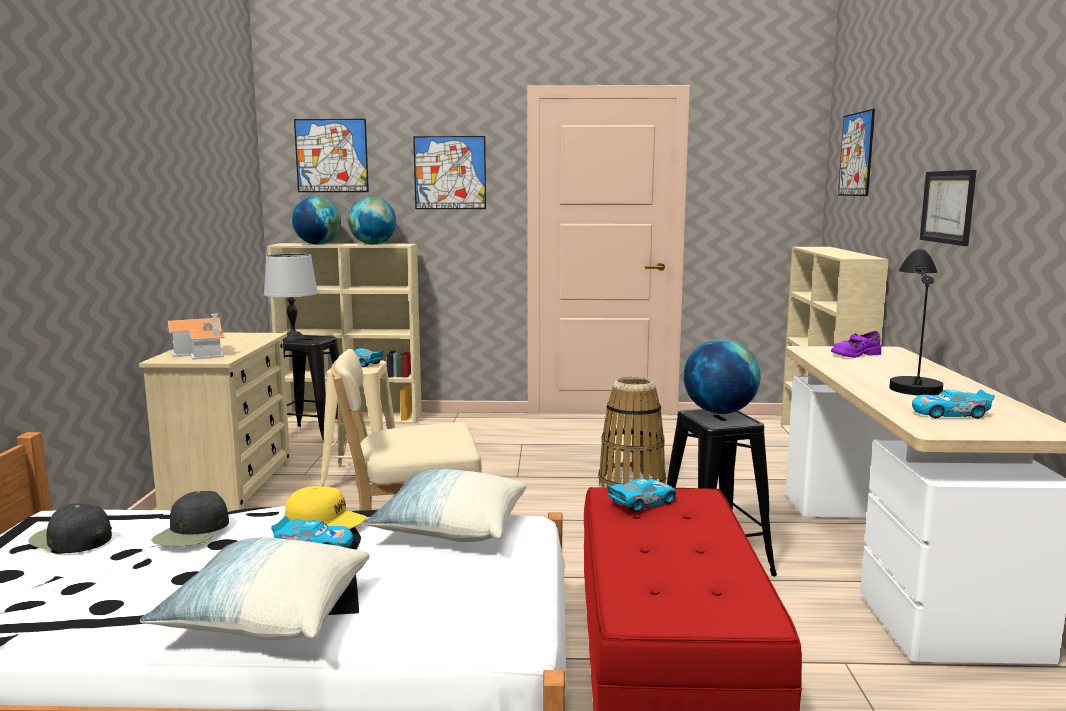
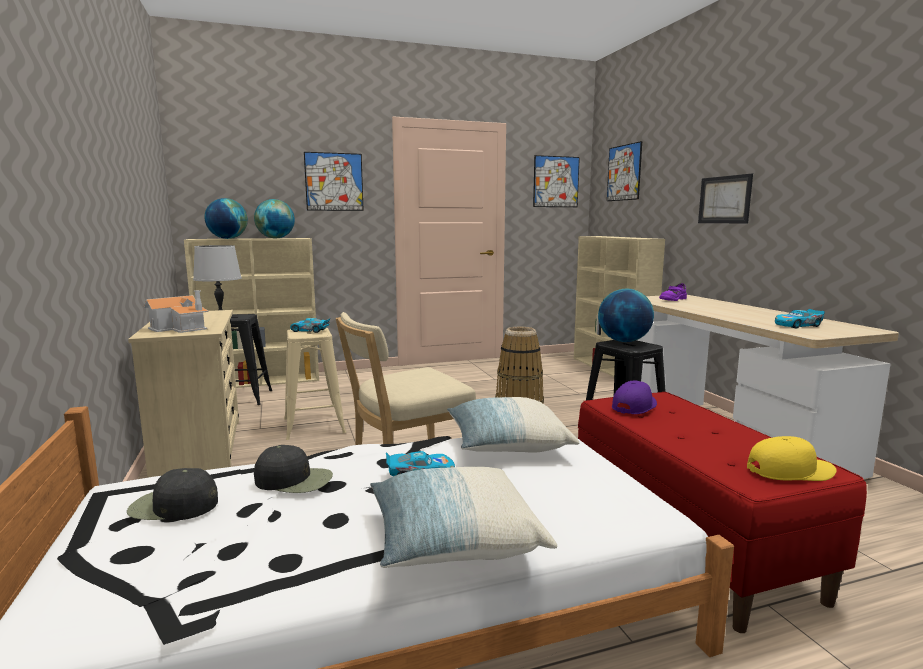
camera: 20 degrees left, 0 degrees up
black cap [151,491,229,547] -> black cap turned 75 degrees counterclockwise [254,445,333,493]
yellow cap [285,486,367,529] -> yellow cap moved to [747,436,837,481]
picture [294,119,369,192] -> picture moved to [533,155,580,207]
toy car [606,478,676,513] -> purple cap [612,381,657,414]
black table lamp [889,249,943,396] -> none

